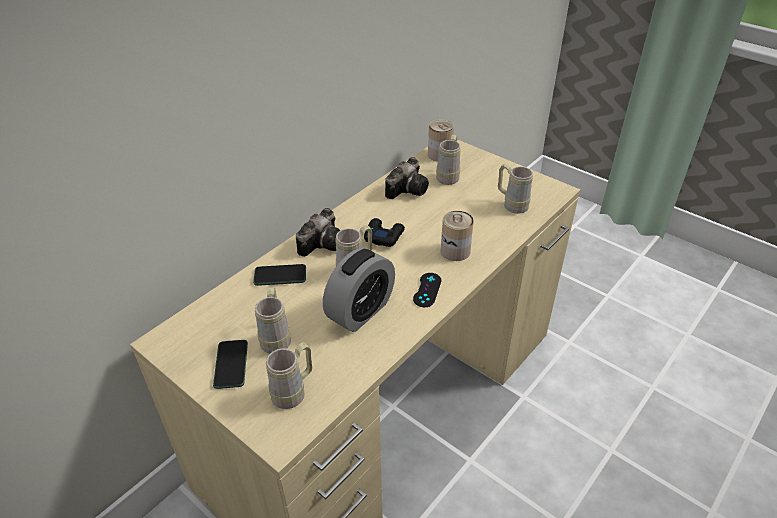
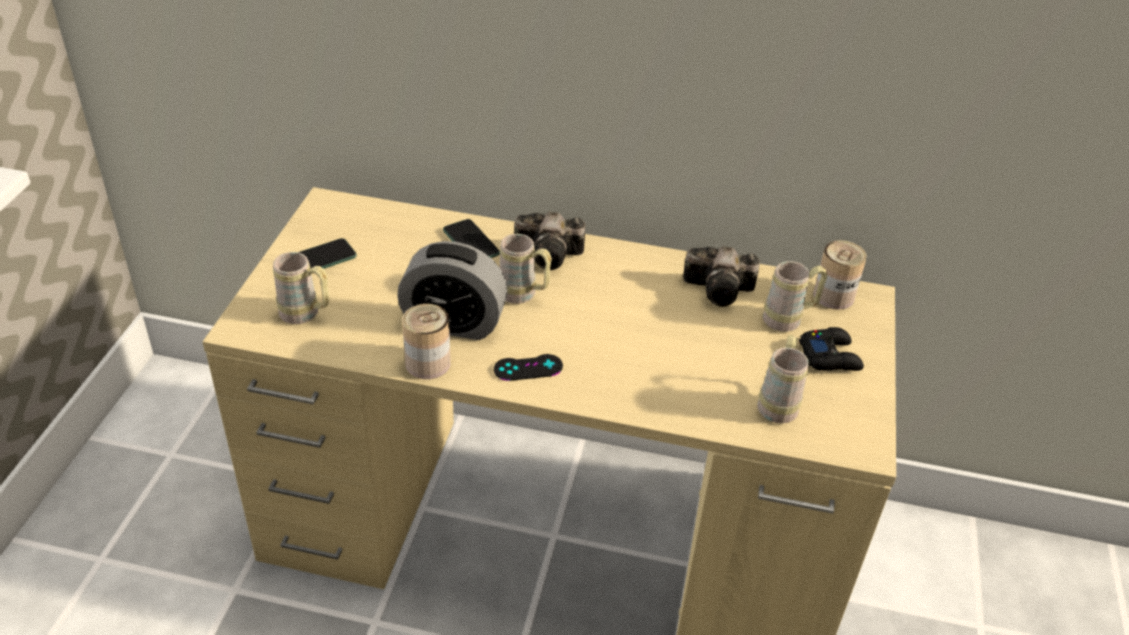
camera: 60 degrees right, 0 degrees up
beige mug [255,286,291,354] -> none
black game controller [364,218,405,247] -> black game controller moved to [799,327,864,371]
can [441,211,474,261] -> can moved to [402,304,451,379]

